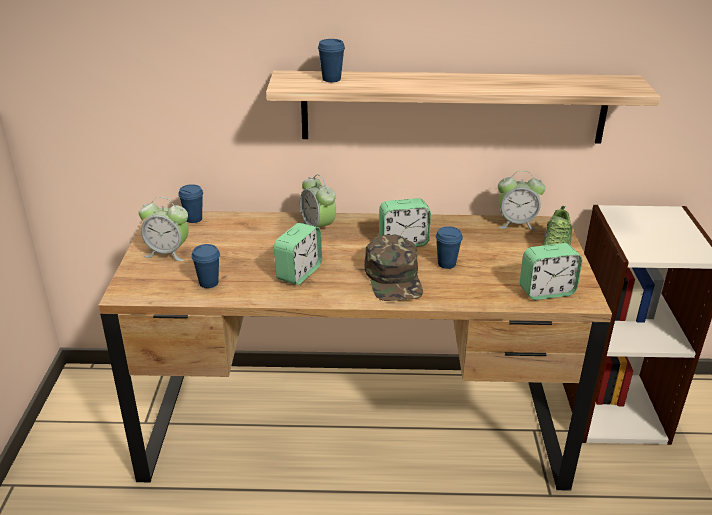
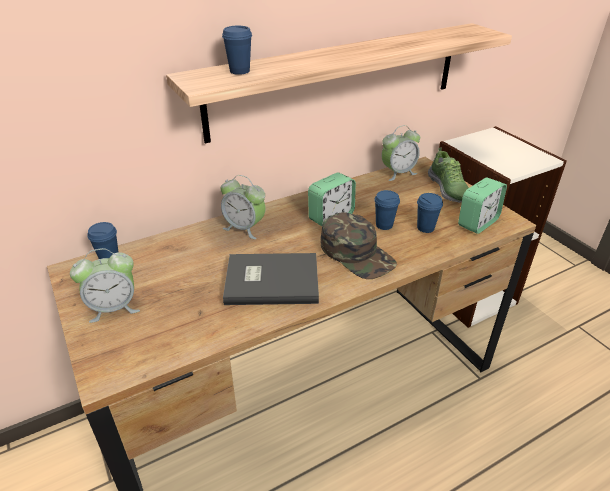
camera: 30 degrees left, 5 degrees up
blue cup [191,244,220,288] -> blue cup moved to [417,193,443,233]
alarm clock [274,223,322,285] -> grey book [223,253,319,305]

